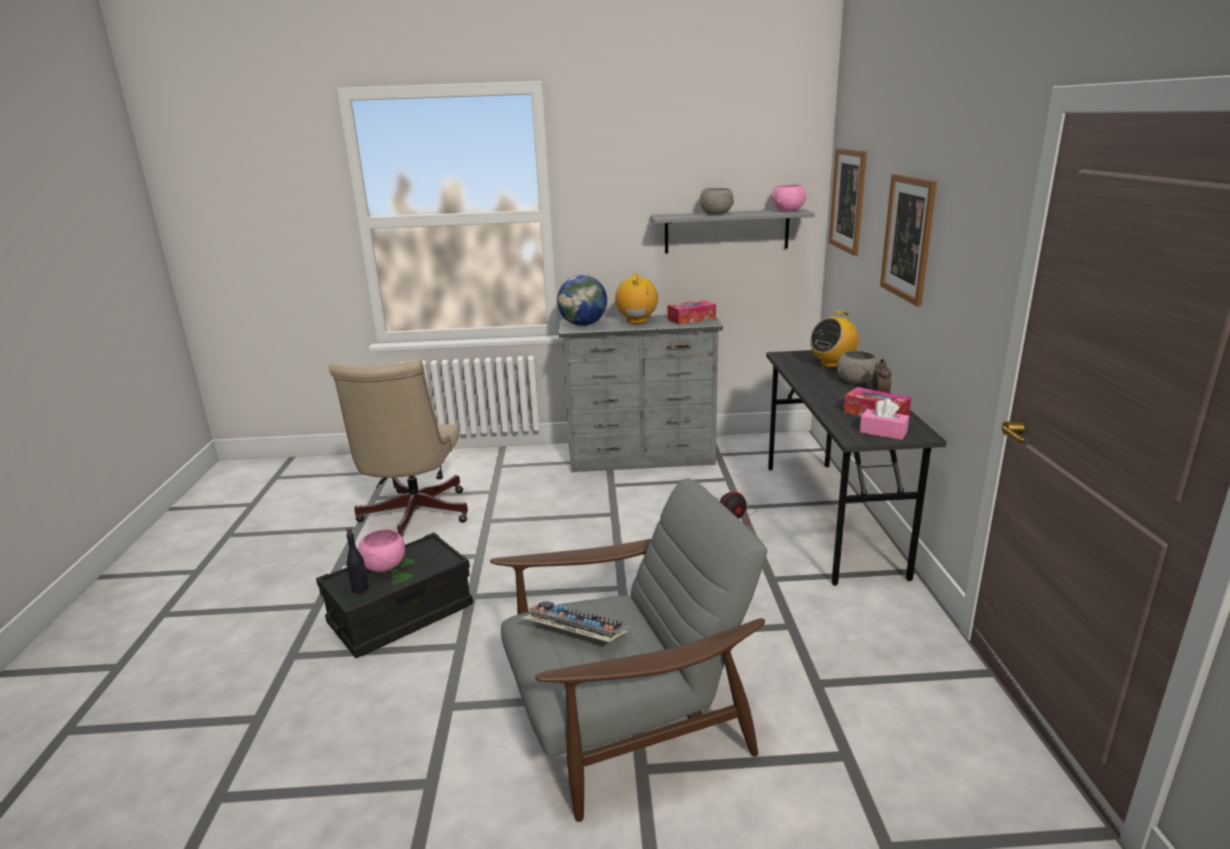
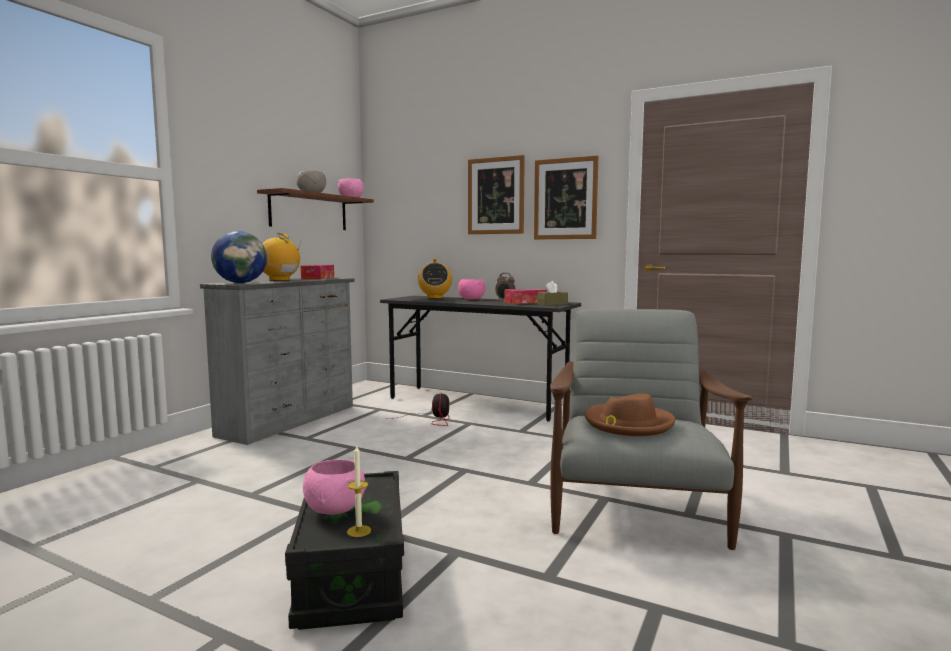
camera: 60 degrees left, 15 degrees down
beige office chair [329,359,468,538] -> none
black bottle [346,528,369,594] -> candle [347,444,371,537]
keyboard [522,601,629,642] -> brown hat [585,394,675,436]
grey shelf [650,209,815,254] -> brown shelf [257,188,374,230]
picture [829,148,867,256] -> picture moved to [534,155,598,239]
grey bowl [837,351,877,384] -> pink bowl [458,279,486,299]
pink tissue box [860,399,909,440] -> brown tissue box [537,281,568,306]

